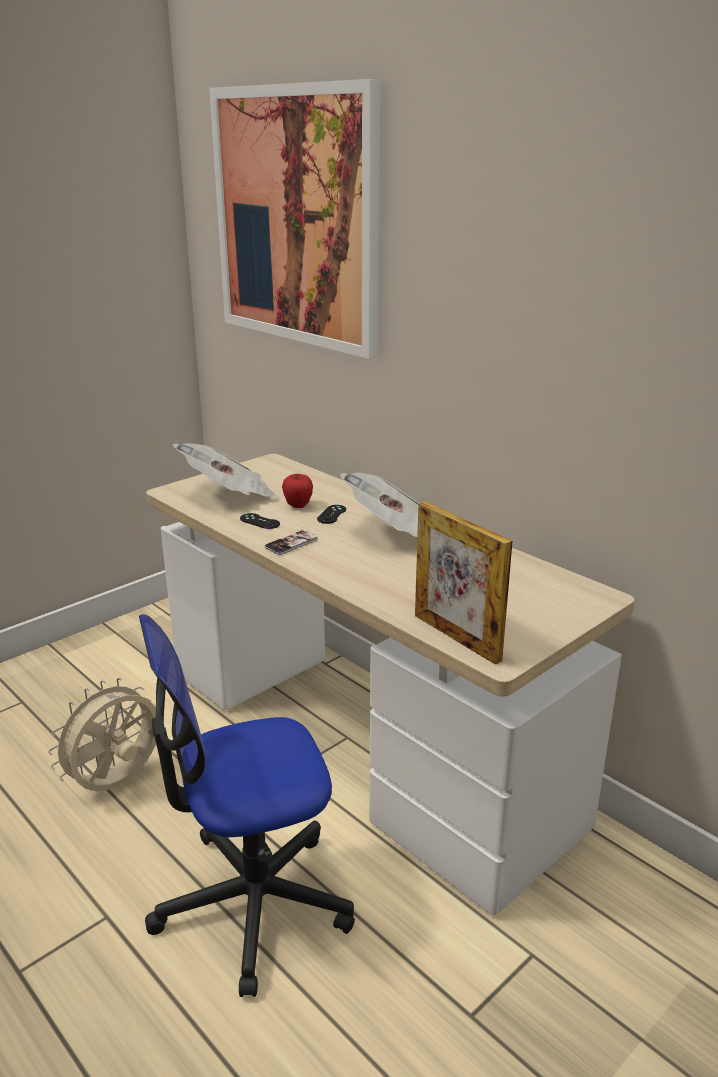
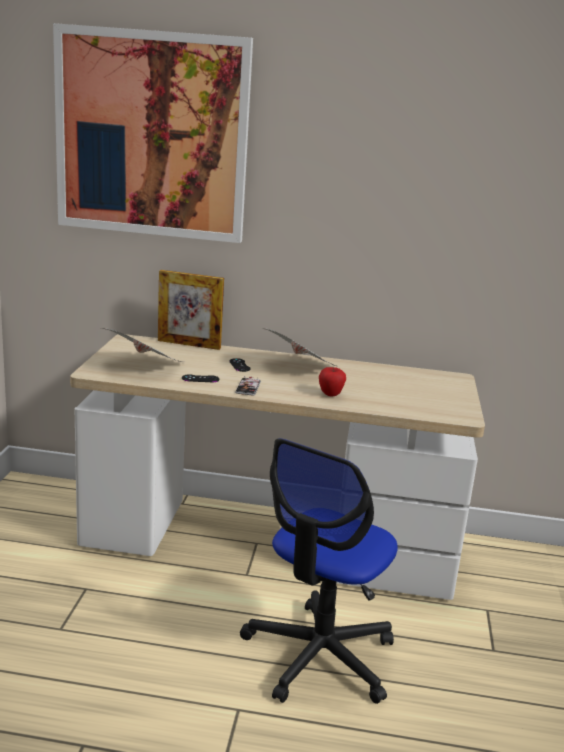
camera: 40 degrees left, 5 degrees down
beige fan [48,678,156,791] -> none
apple [282,474,313,508] -> apple moved to [319,367,346,396]
picture frame [415,501,512,665] -> picture frame moved to [158,270,224,350]

